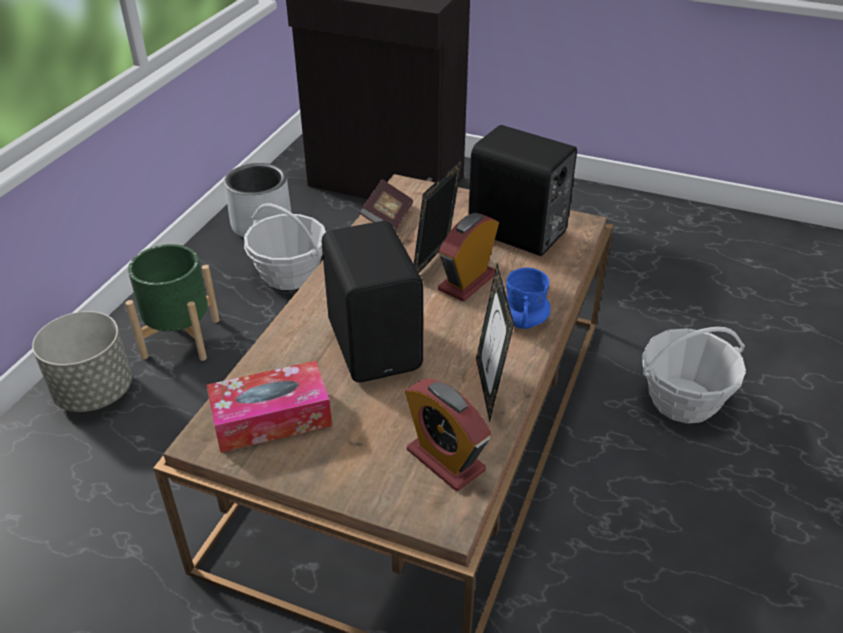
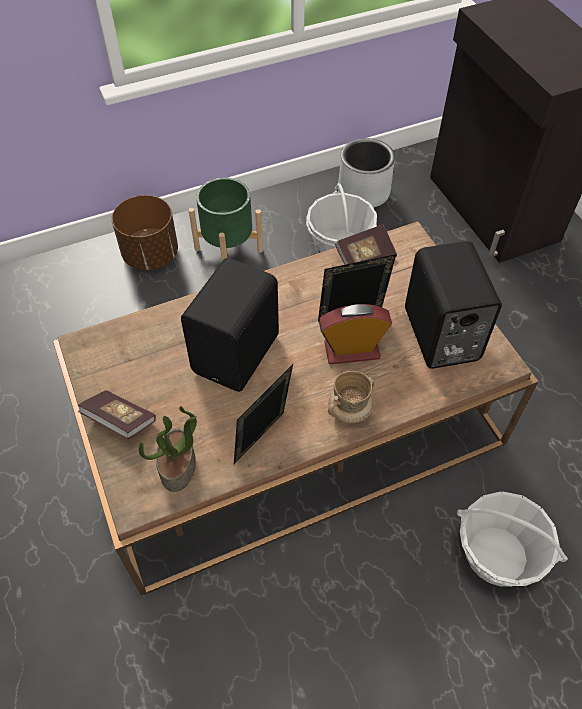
camera: 45 degrees right, 15 degrees up
grey planter [32,311,132,412] -> brown planter [112,195,178,270]
tissue box [207,361,332,453] -> none
alarm clock [405,379,491,491] -> potted plant [139,406,197,492]
blue mug [506,268,551,329] -> beige mug [328,371,375,423]
none -> book [78,390,156,439]

